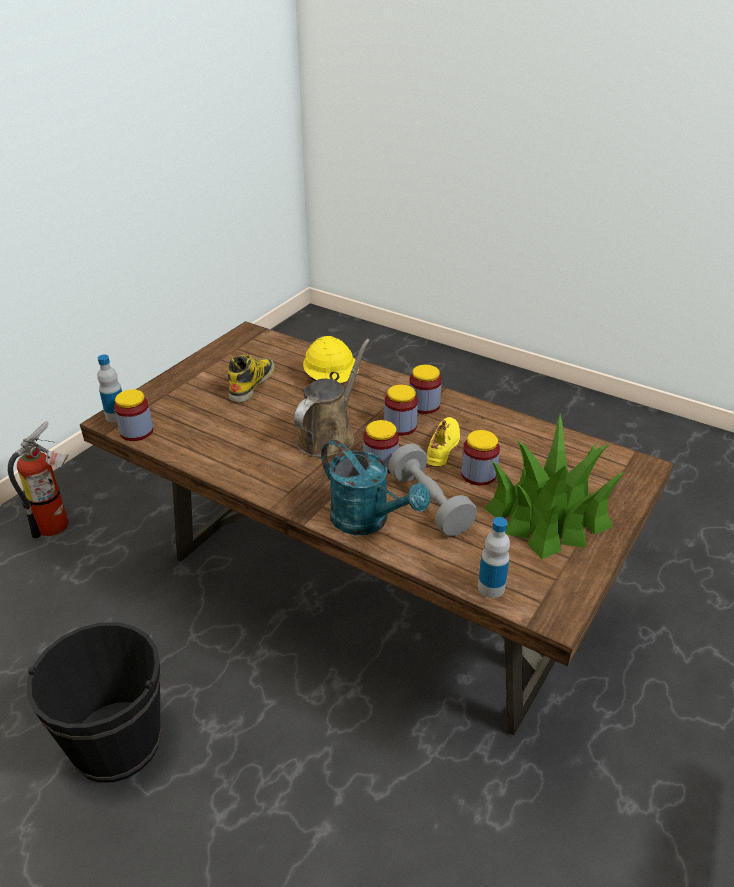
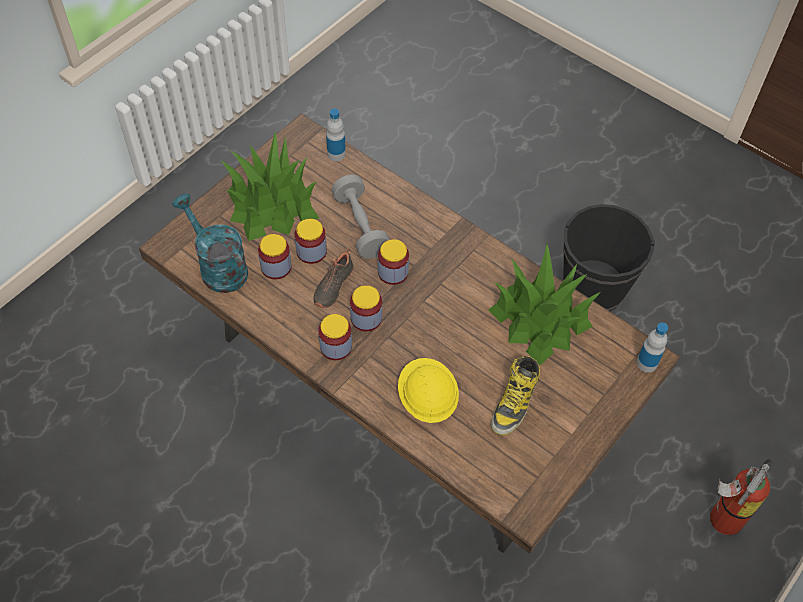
camera: 175 degrees left, 20 degrees up
jar [114,389,153,441] -> jar moved to [258,234,291,279]
brown watering can [294,339,370,457] -> none
turquoise watering can [321,440,430,535] -> turquoise watering can moved to [172,193,248,293]
yellow shoe [427,417,460,467] -> black shoe [314,248,354,308]
none -> potted plant [489,244,601,365]

